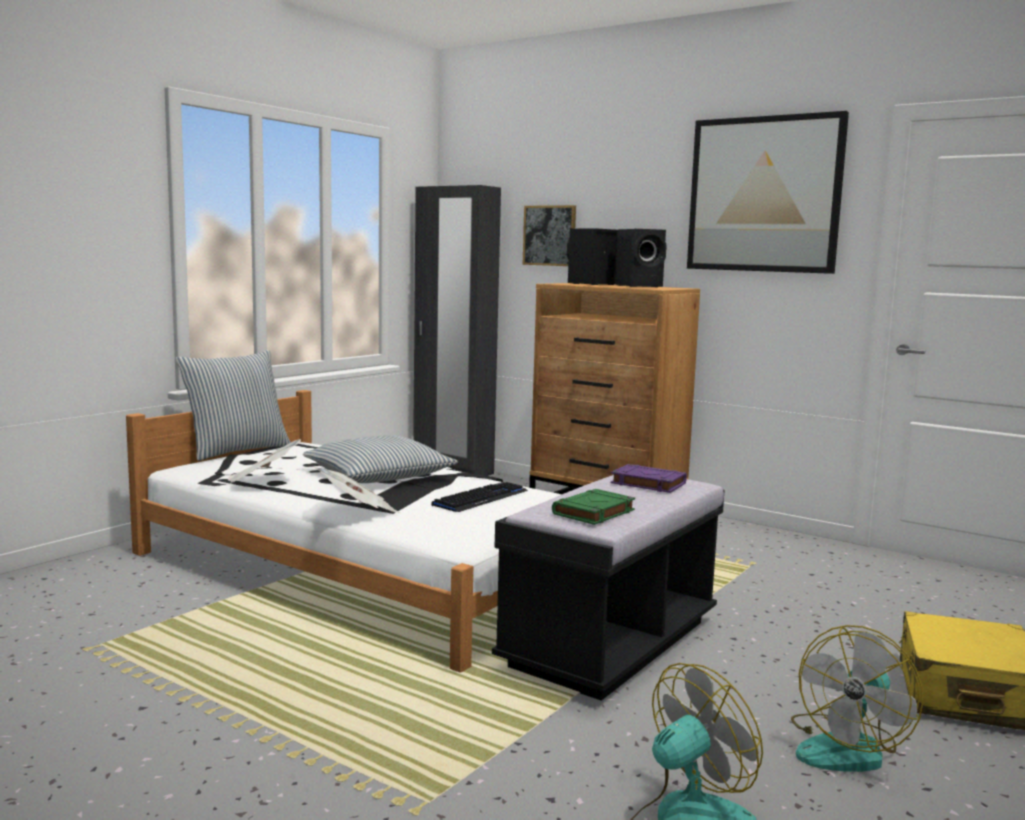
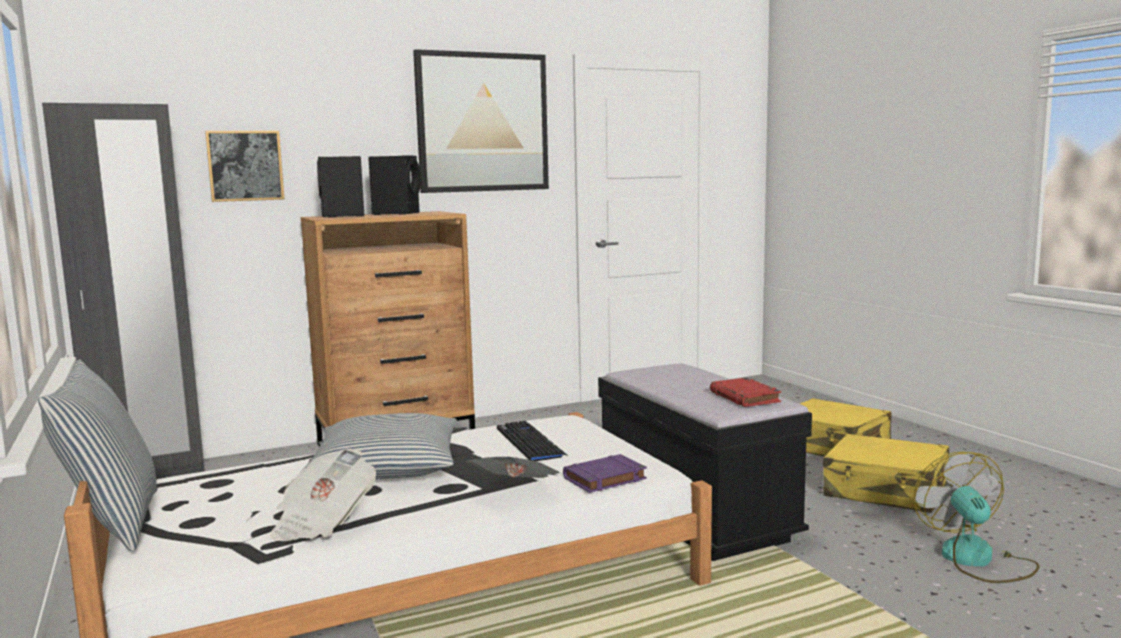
camera: 60 degrees left, 0 degrees up
green book [552,489,635,525] -> red book [710,378,781,407]
purple book [611,464,687,493] -> purple book moved to [563,454,647,493]
fan [791,625,923,772] -> yellow suitcase [823,434,949,513]

